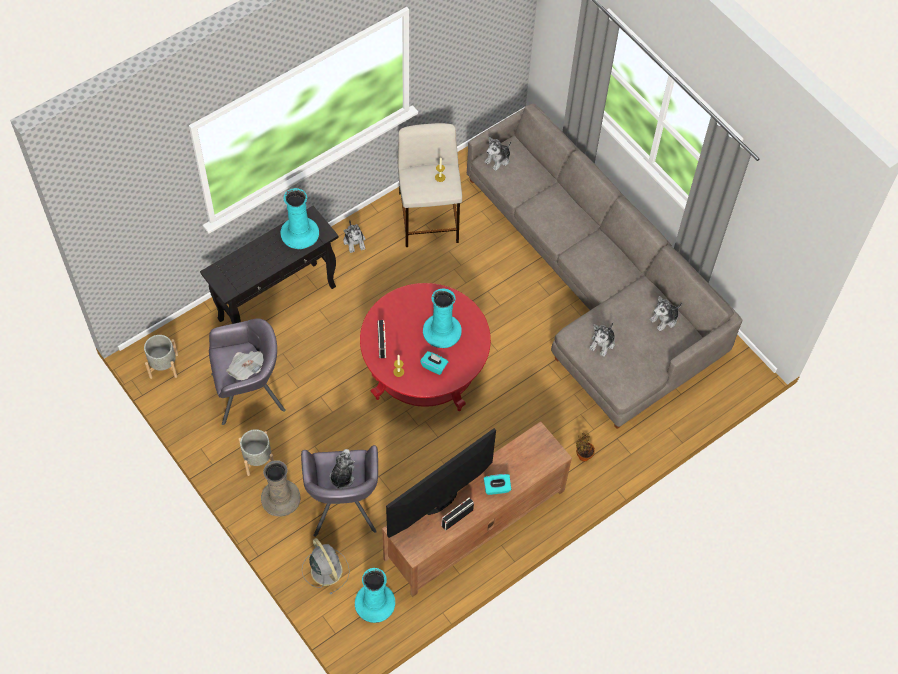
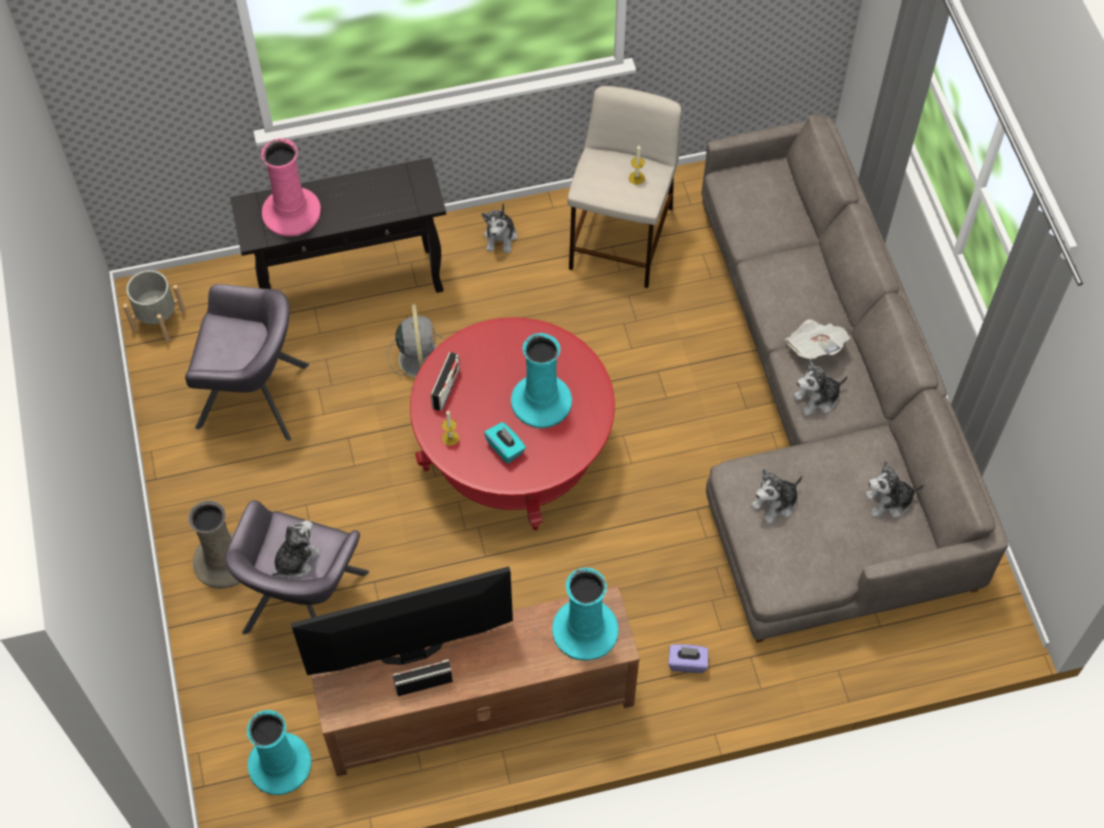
camera: 25 degrees right, 0 degrees up
newspaper [226,351,264,380] -> newspaper moved to [785,319,850,359]
grey planter [239,429,274,476] -> none
turquoise vase [281,188,319,249] -> turquoise vase moved to [552,568,619,661]
grey fan [302,538,350,595] -> grey fan moved to [387,304,445,388]
turquoise tissue box [483,474,511,495] -> none
plush toy [484,137,511,171] -> plush toy moved to [793,359,848,416]
potted plant [576,433,595,461] -> purple tissue box [668,644,708,673]
none -> pink vase [261,138,321,237]

